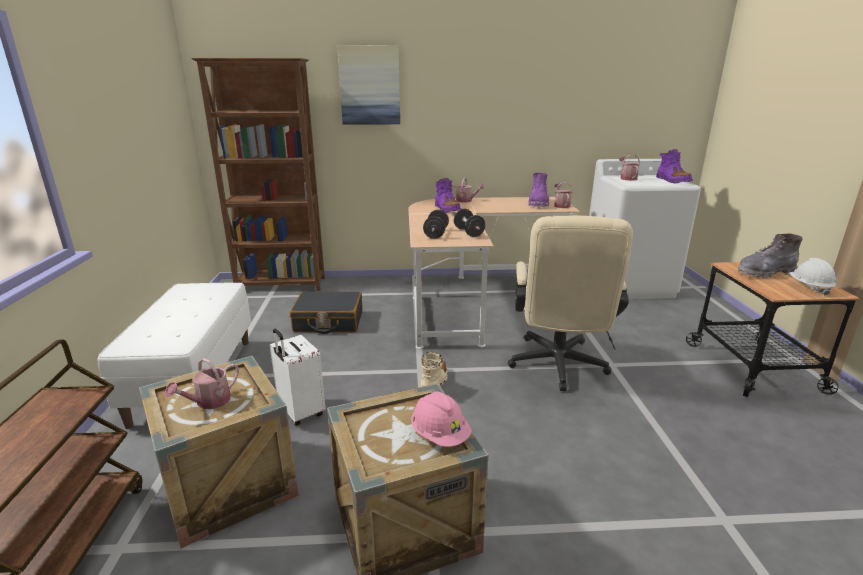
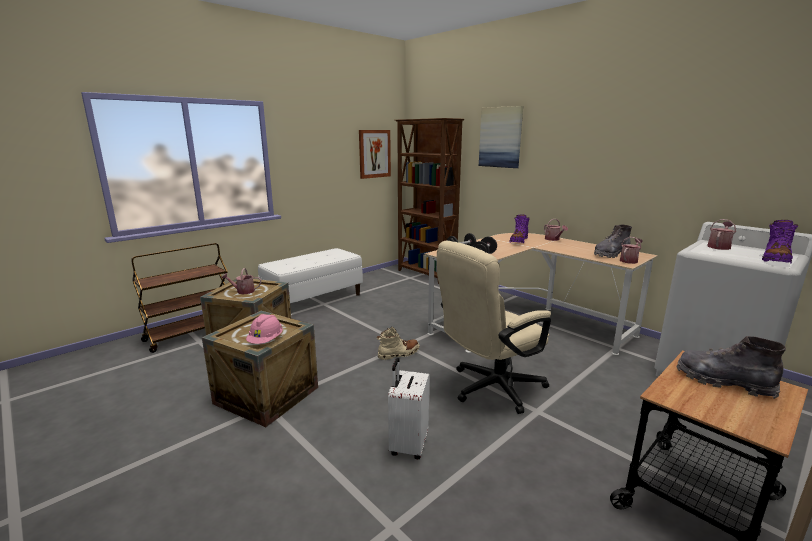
camera: 50 degrees right, 5 degrees down
white suitcase [270,329,326,426] -> white suitcase moved to [388,358,429,459]
black suitcase [290,292,363,334] -> none
purple boot [528,173,549,207] -> grey boot [594,225,632,258]
white hard hat [789,258,836,296] -> none
none -> picture [359,130,391,179]

